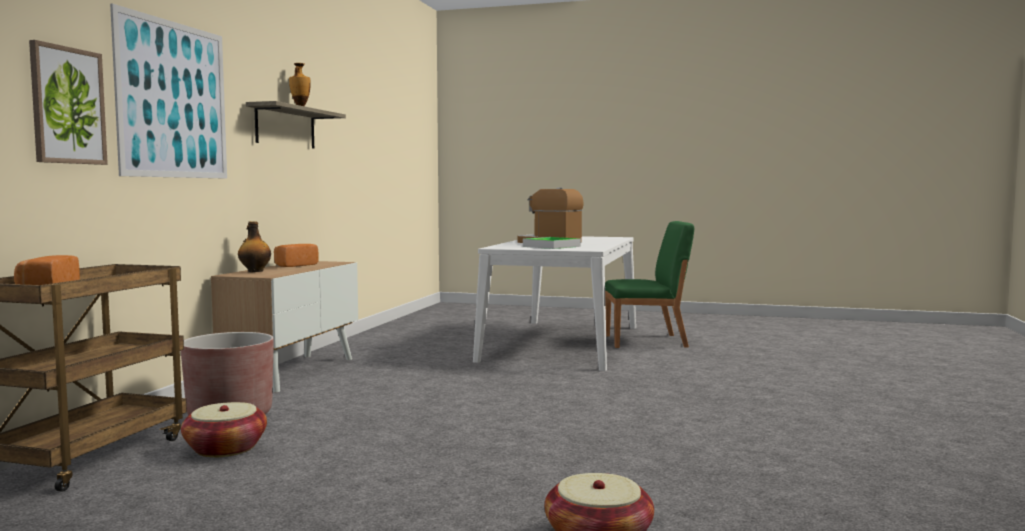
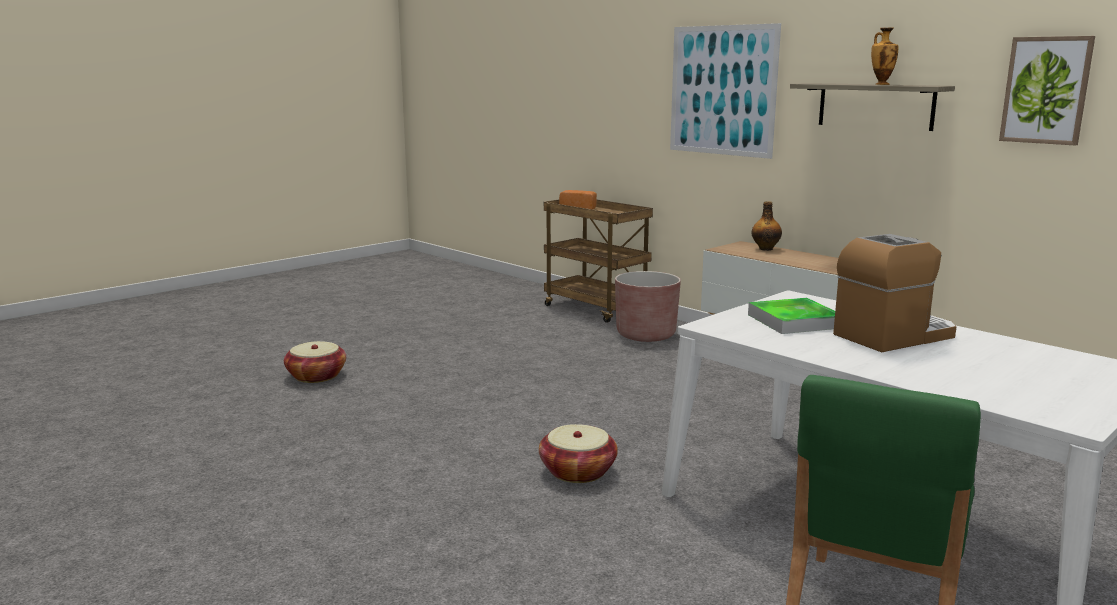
camera: 120 degrees right, 10 degrees up
picture [29,40,108,165] -> picture moved to [999,36,1095,146]
basket [181,402,267,457] -> basket moved to [539,424,618,483]
bread [274,244,318,267] -> none

